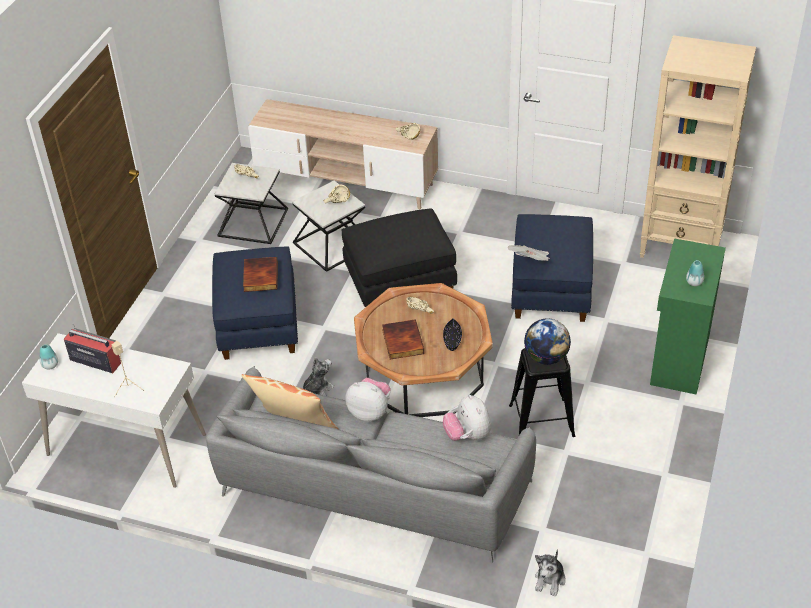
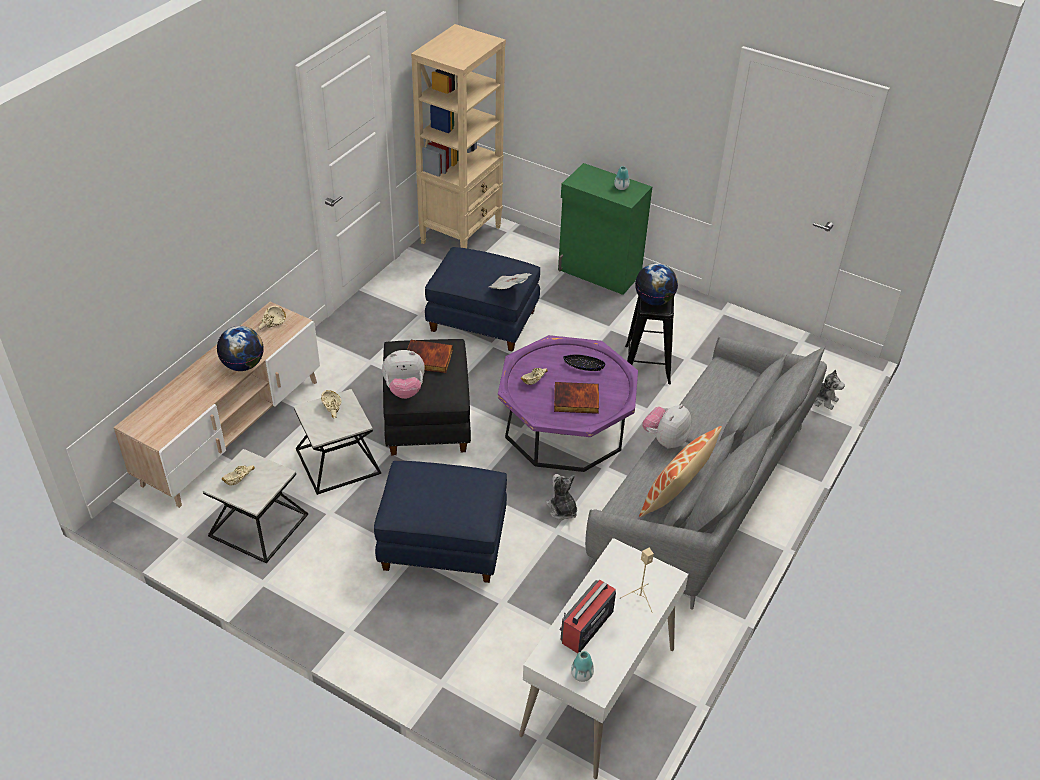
camera: 80 degrees left, 0 degrees up
book [243,257,278,292] -> book moved to [407,340,453,373]
brown coffee table [354,283,493,417] -> purple coffee table [498,335,638,472]
plush toy [443,395,491,441] -> plush toy moved to [382,350,425,399]
none -> globe [217,326,264,371]

